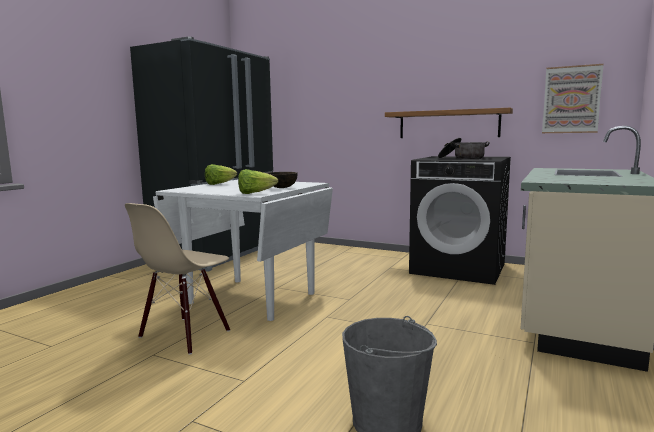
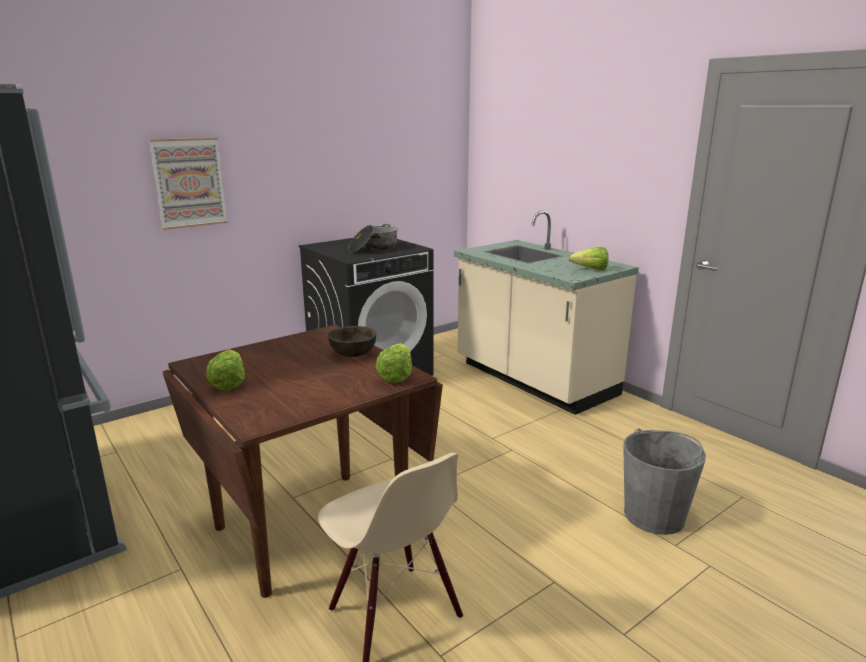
camera: 65 degrees left, 10 degrees up
white dining table [153,180,333,321] -> brown dining table [162,325,443,598]
shelf [385,108,513,138] -> none
picture [542,64,603,133] -> picture moved to [149,138,228,230]
none -> lettuce [568,247,609,270]

